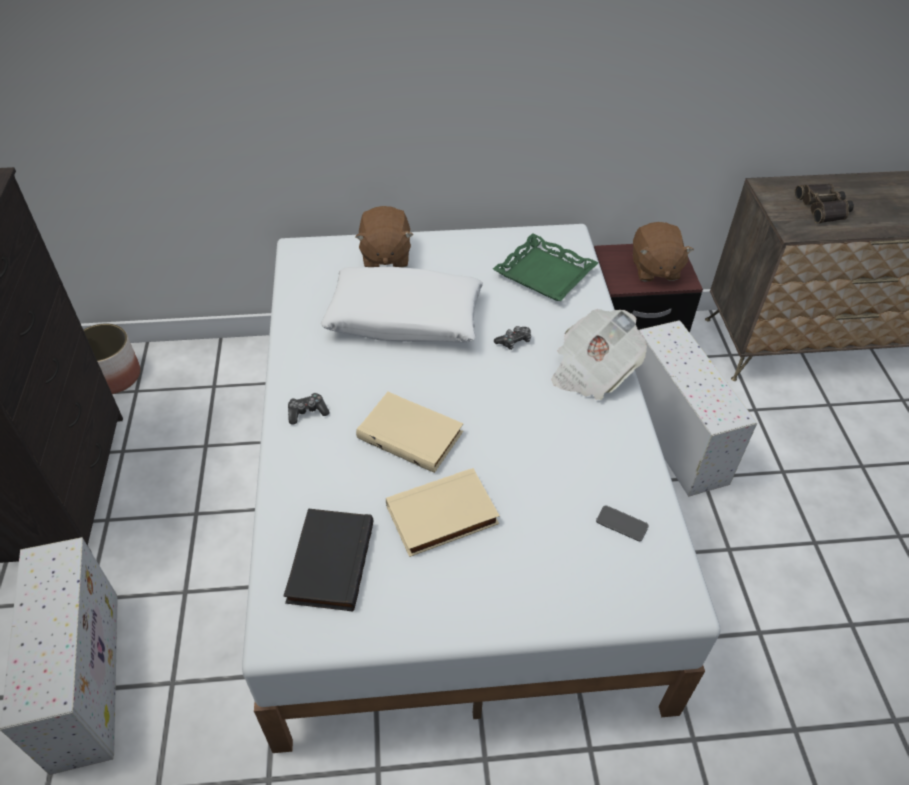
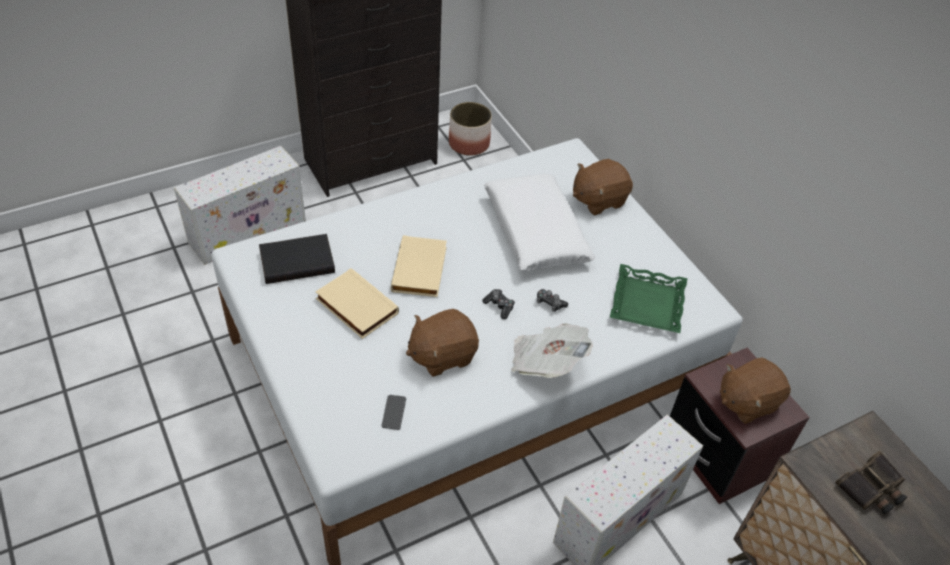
camera: 65 degrees right, 0 degrees up
game controller [288,393,329,425] -> game controller moved to [482,289,515,319]
none -> brown plush toy [406,309,479,377]

